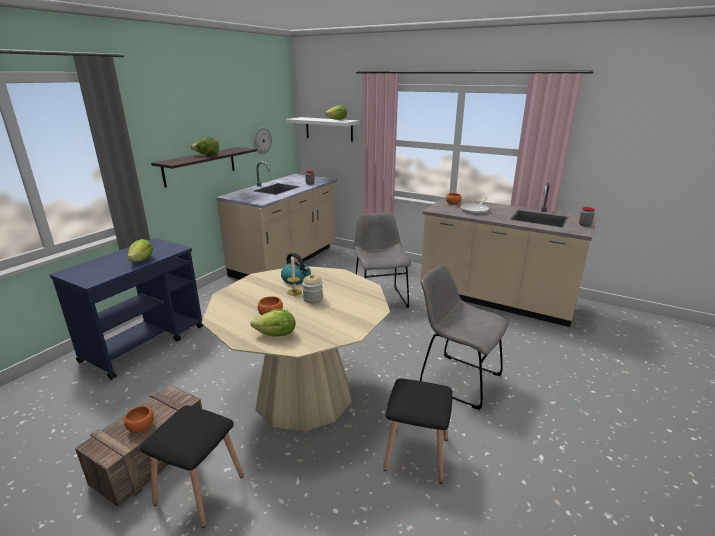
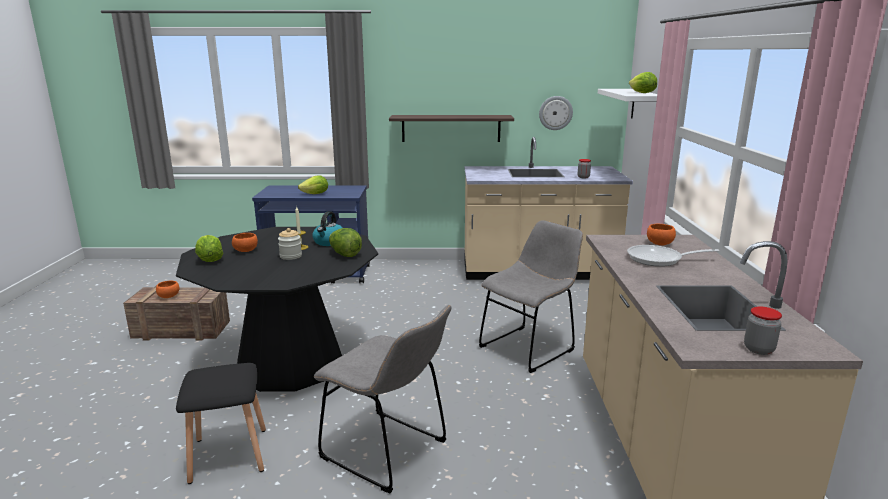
camera: 60 degrees right, 5 degrees down
black stool [140,405,244,528] -> none
lettuce [191,137,219,156] -> lettuce moved to [329,228,362,257]
beige dining table [201,266,390,432] -> black dining table [176,227,378,392]
grey chair [420,265,509,410] -> grey chair turned 120 degrees clockwise [314,305,452,493]

